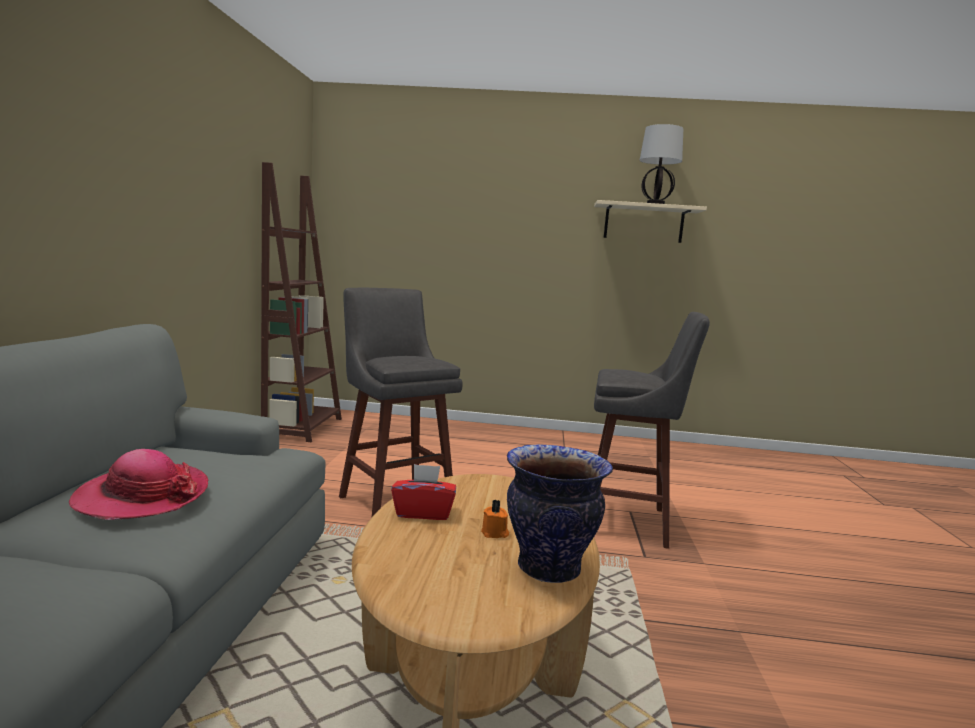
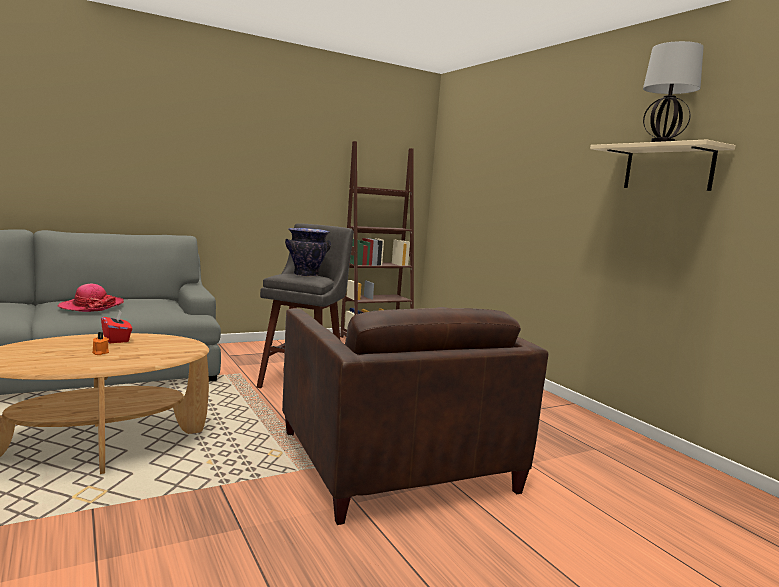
camera: 55 degrees right, 0 degrees up
vase [507,444,613,583] -> vase moved to [285,228,331,277]
grey stool [594,312,710,549] -> brown armchair [282,307,549,525]

